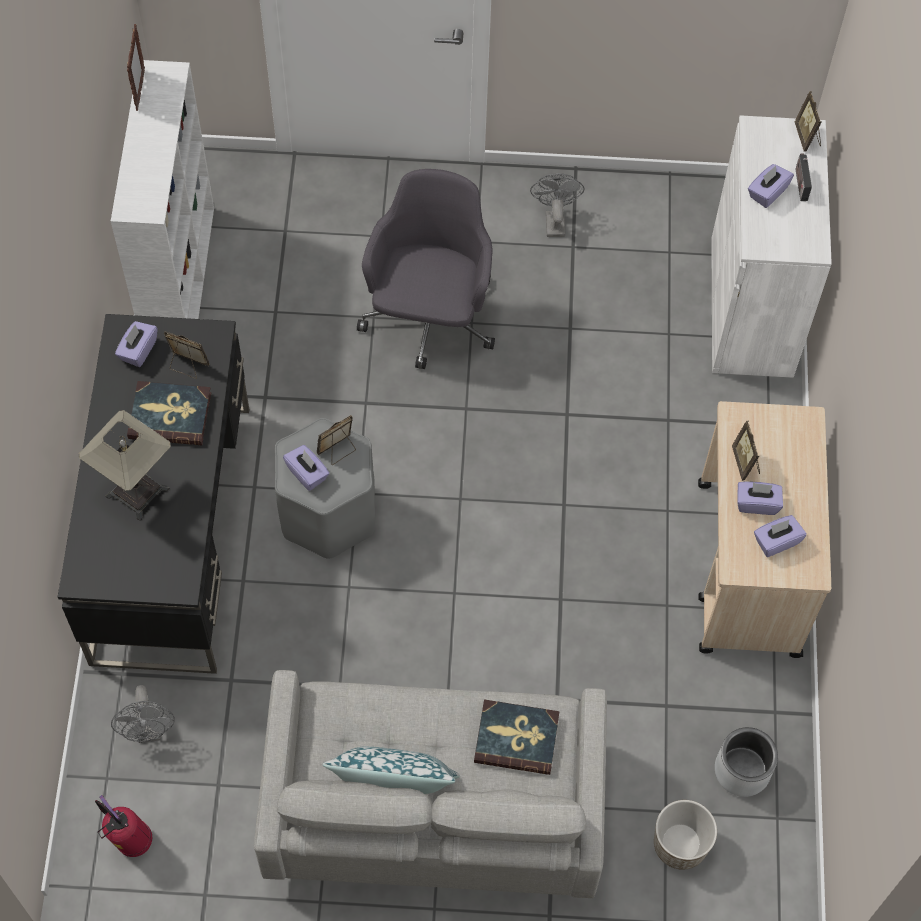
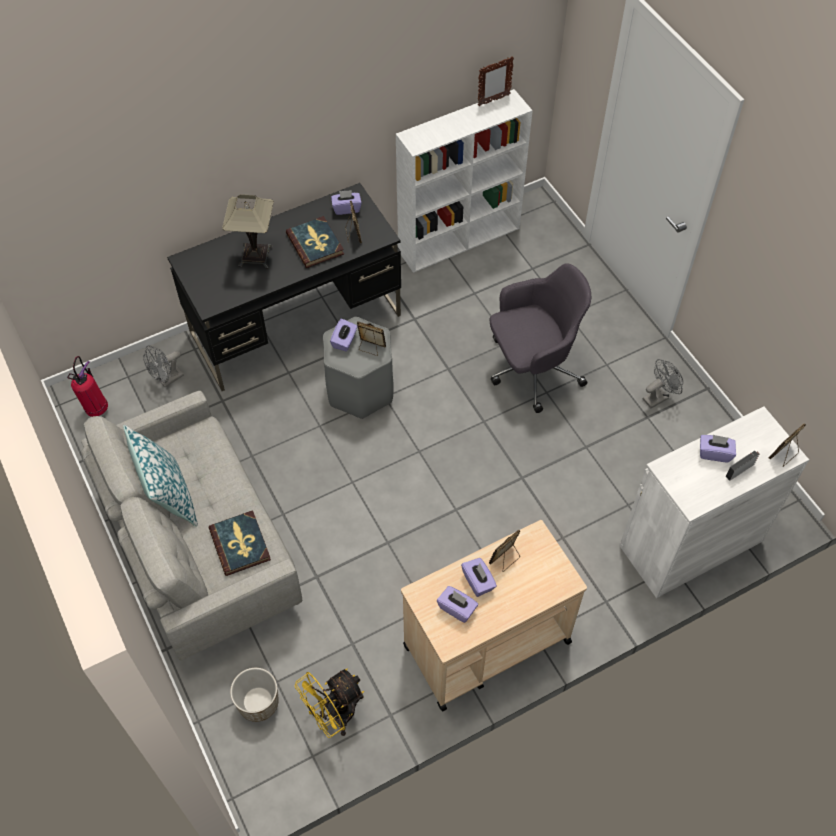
camera: 60 degrees right, 5 degrees down
grey planter [715,727,778,797] -> yellow fan [295,669,364,738]

